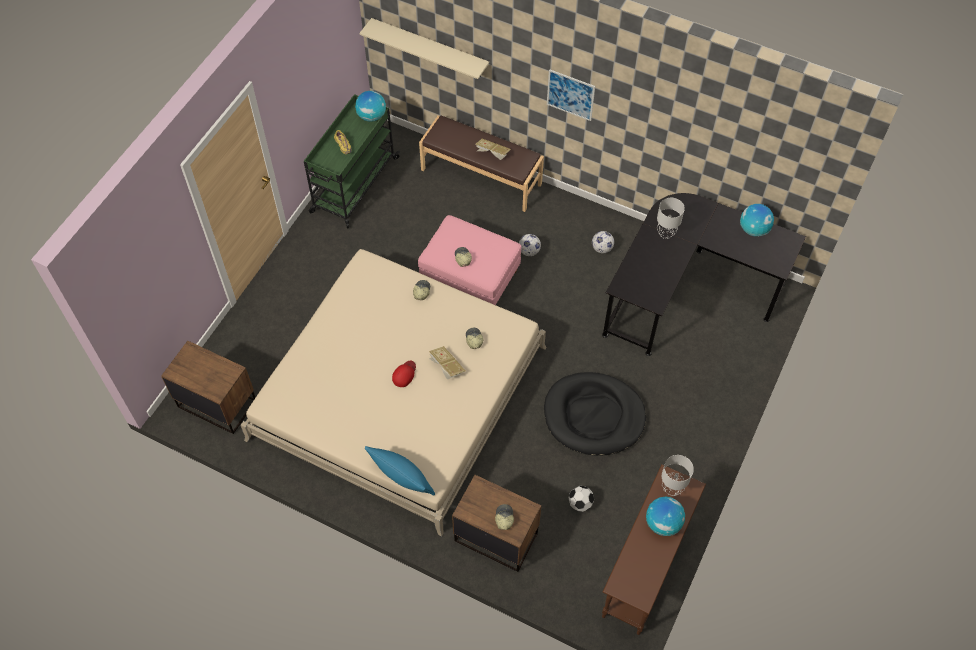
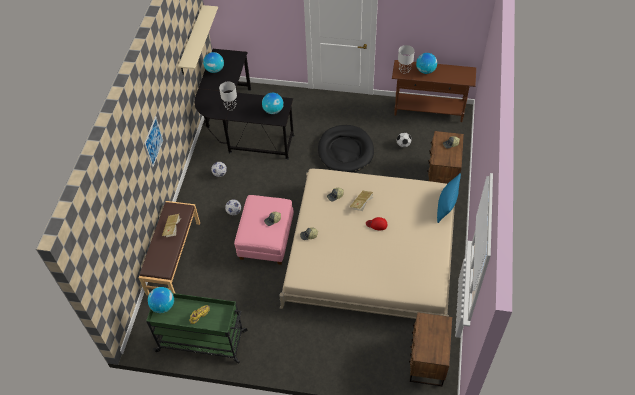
camera: 105 degrees left, 5 degrees down
beige shelf [360,18,489,79] -> beige shelf moved to [178,5,218,75]
none -> globe [262,93,284,114]

